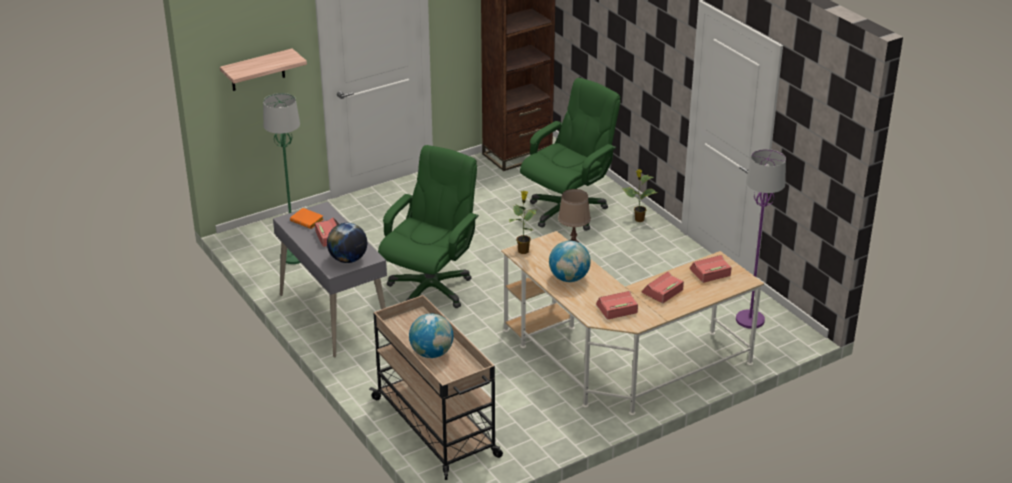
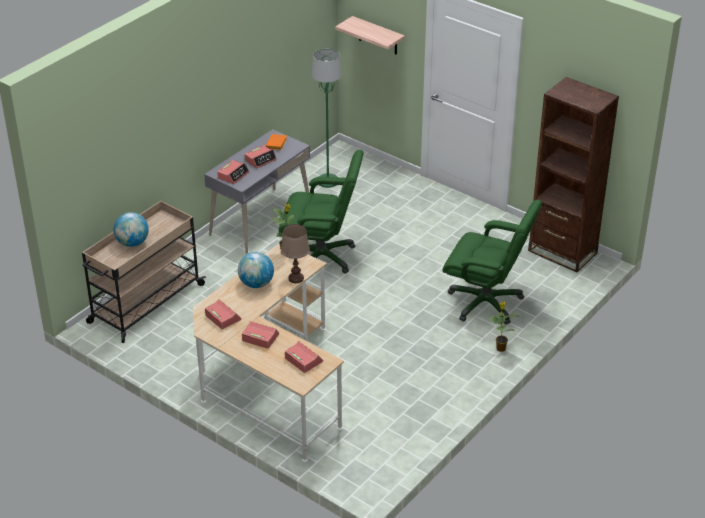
camera: 70 degrees right, 5 degrees up
globe [327,223,367,263] -> alarm clock [217,160,250,184]
purple floor lamp [736,149,786,329] -> none

